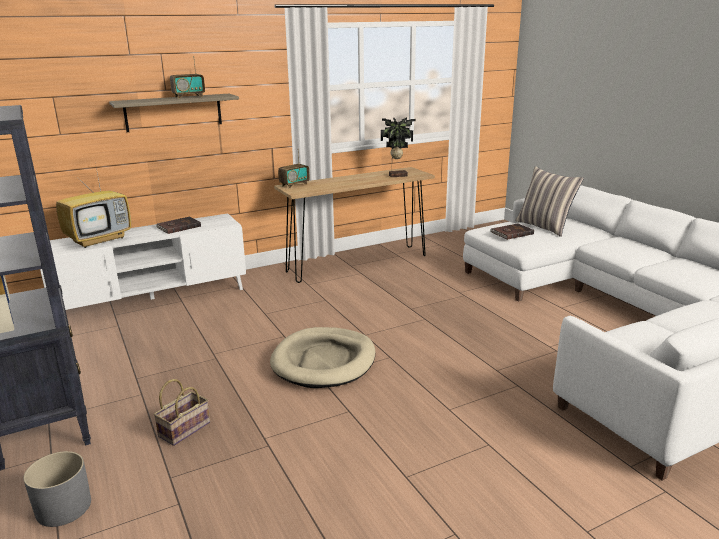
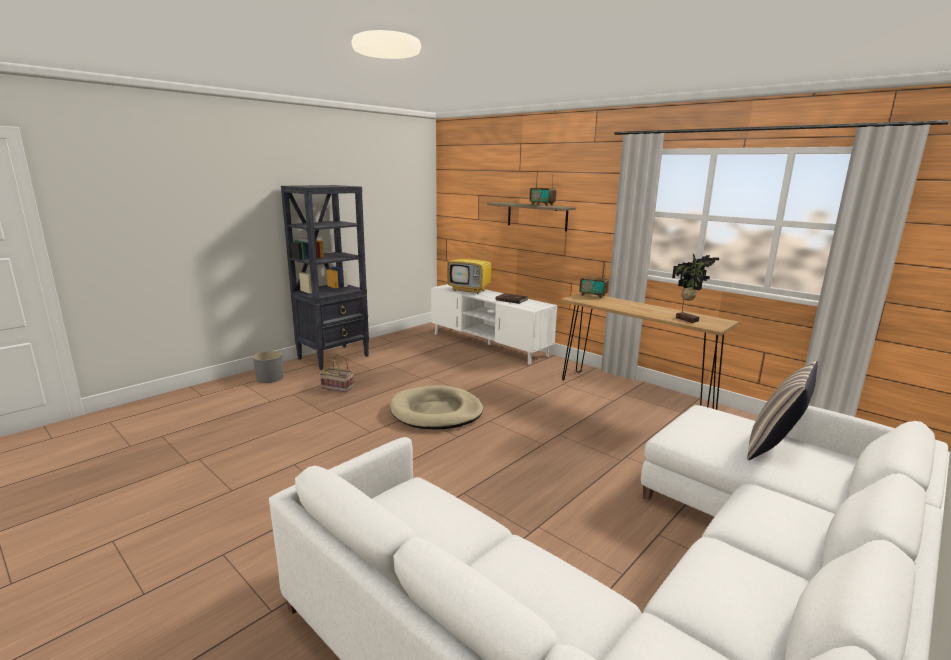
camera: 70 degrees right, 5 degrees down
brown book [490,223,534,240] -> none

